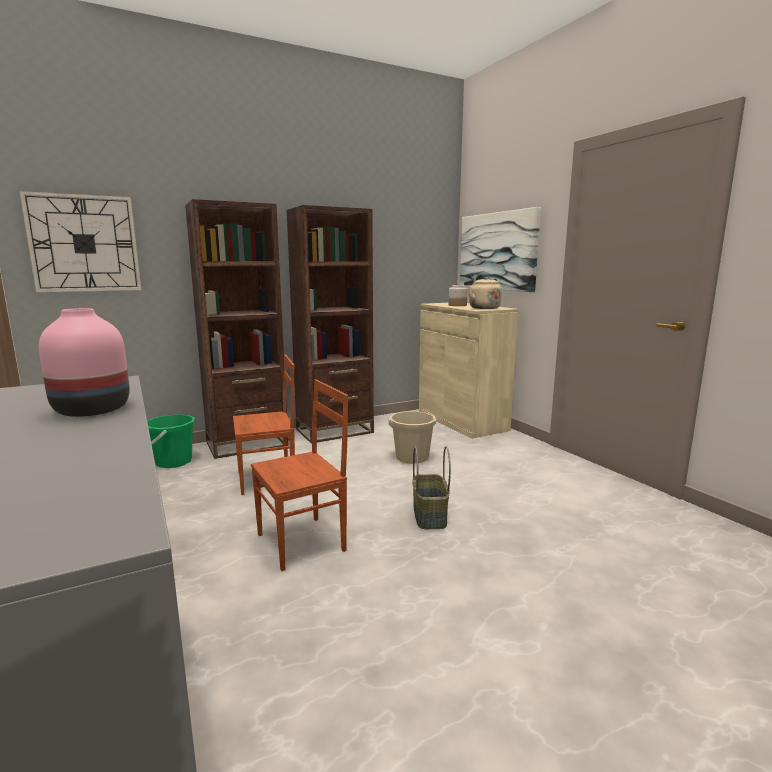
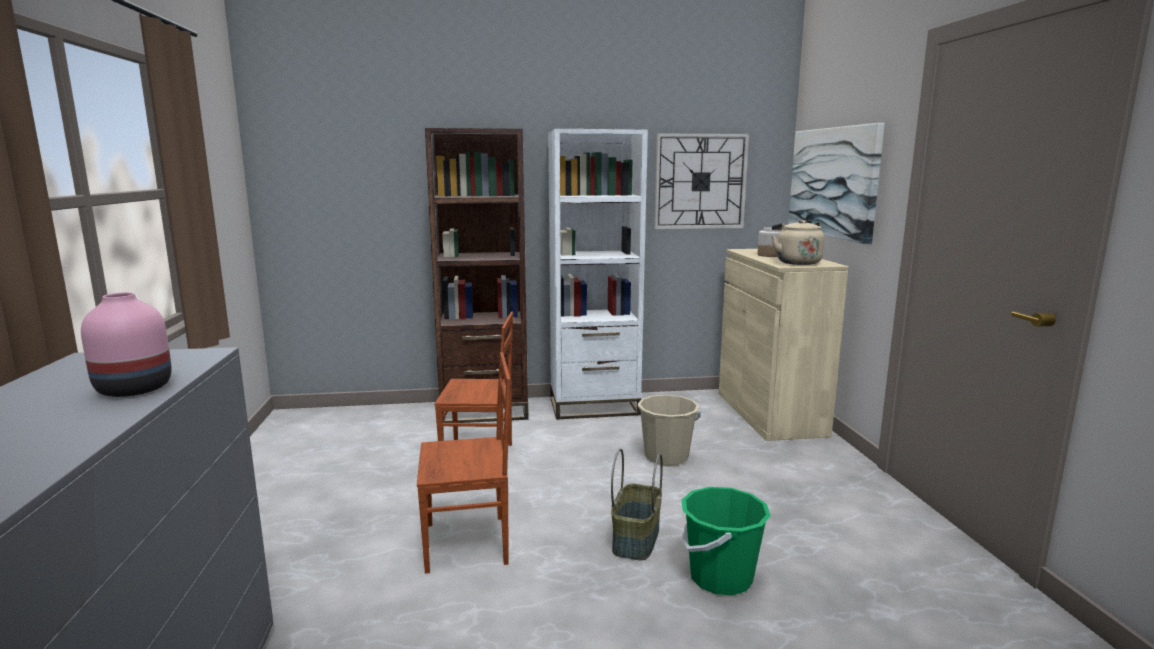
camera: 20 degrees right, 0 degrees up
wall clock [19,191,141,292] -> wall clock moved to [654,133,749,229]
green bucket [147,414,195,468] -> green bucket moved to [681,487,771,595]
brown bookcase [287,205,374,443] -> white bookcase [548,129,648,420]

